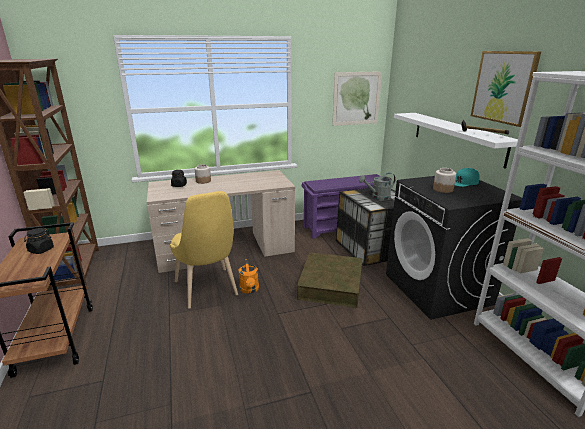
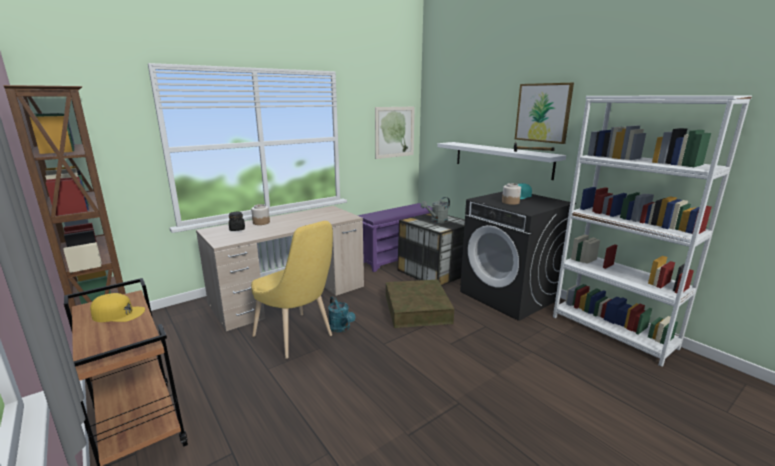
camera: 20 degrees left, 5 degrees down
black jar [24,228,54,254] -> yellow cap [90,293,145,322]
orange watering can [239,259,259,294] -> turquoise watering can [328,297,355,332]

